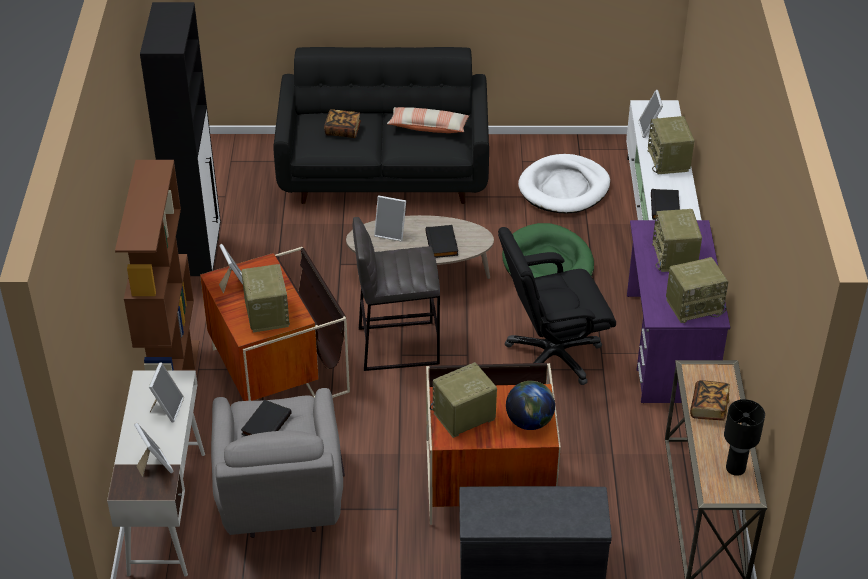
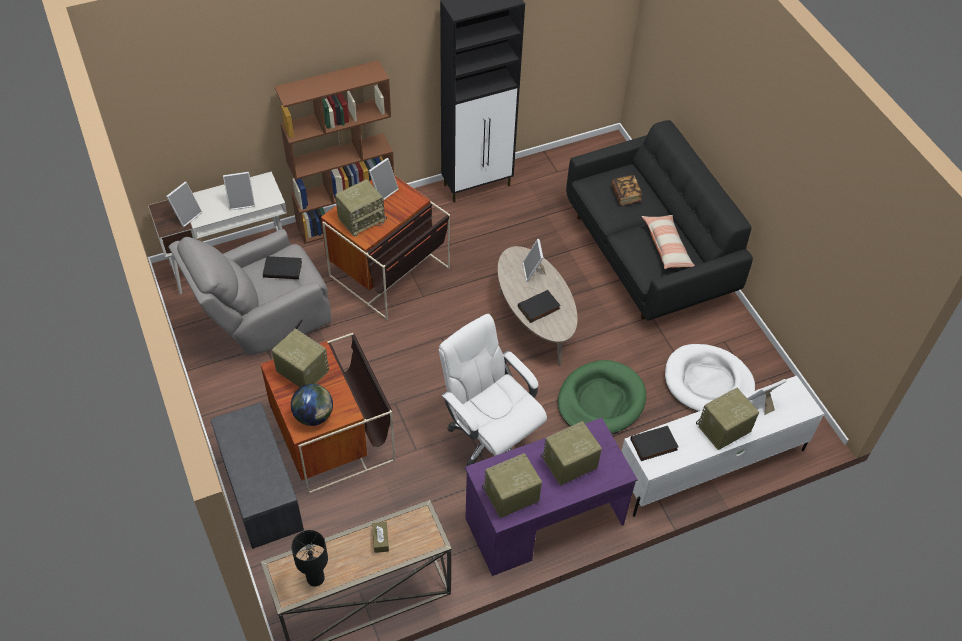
camera: 65 degrees right, 10 degrees up
grey stool [353,217,440,371] -> none
black office chair [498,227,616,385] -> white office chair [439,314,547,466]
radio [666,257,728,323] -> radio turned 105 degrees clockwise [482,453,542,518]
book [690,380,730,421] -> brown tissue box [372,522,389,553]

